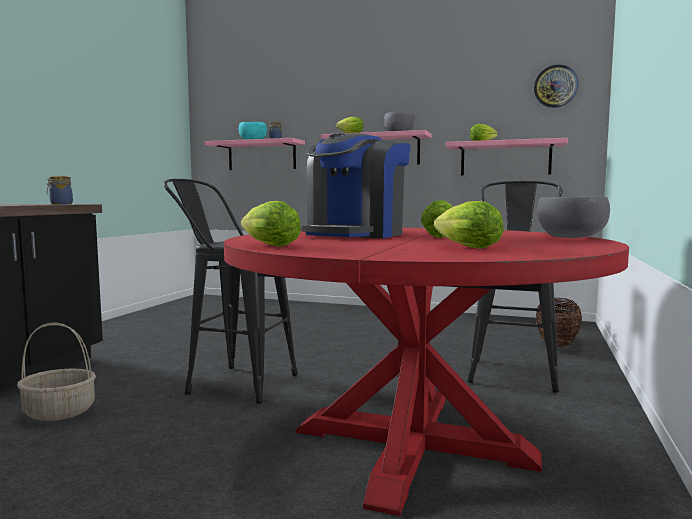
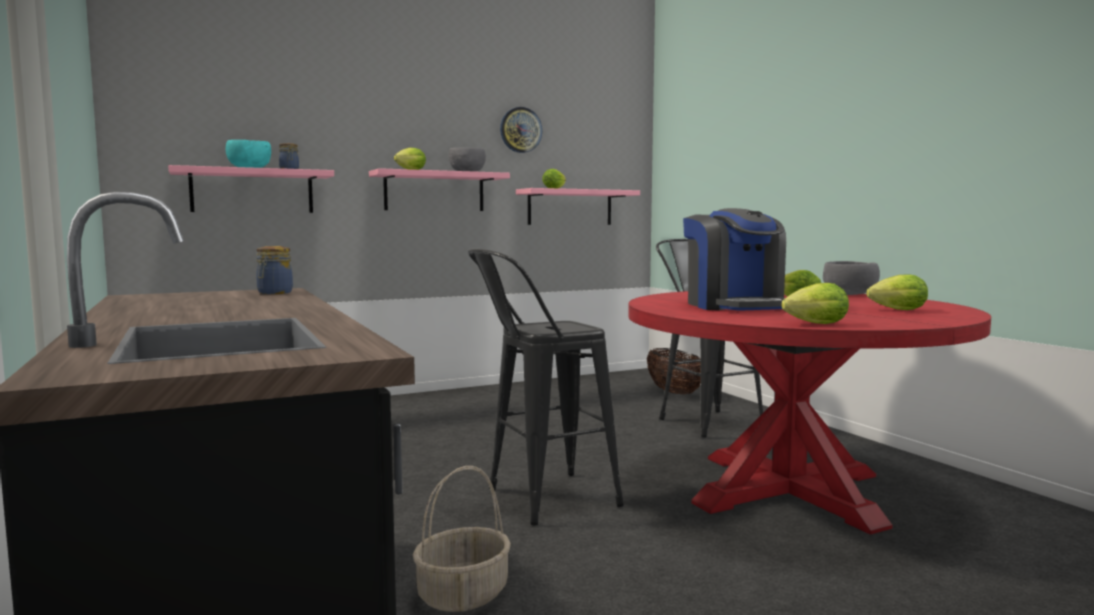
camera: 45 degrees left, 0 degrees up
wall clock [534,65,578,108] -> wall clock moved to [500,107,542,153]

